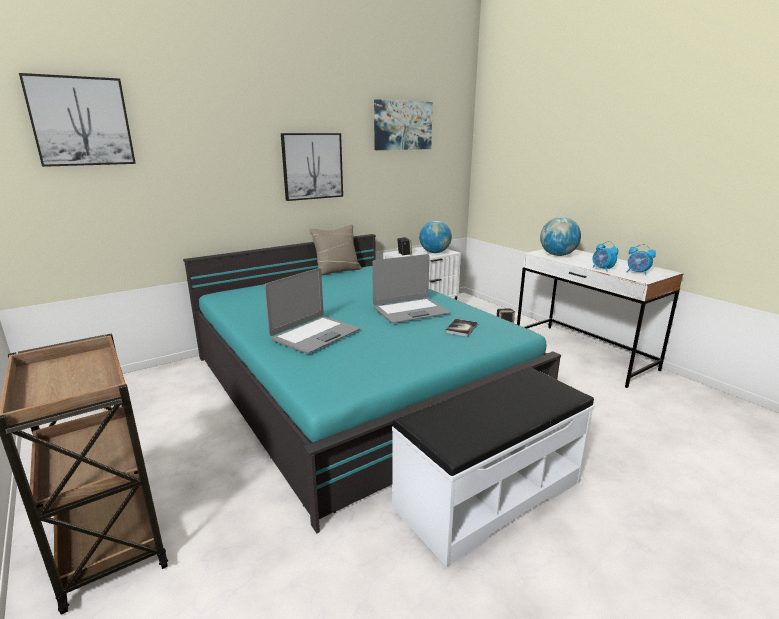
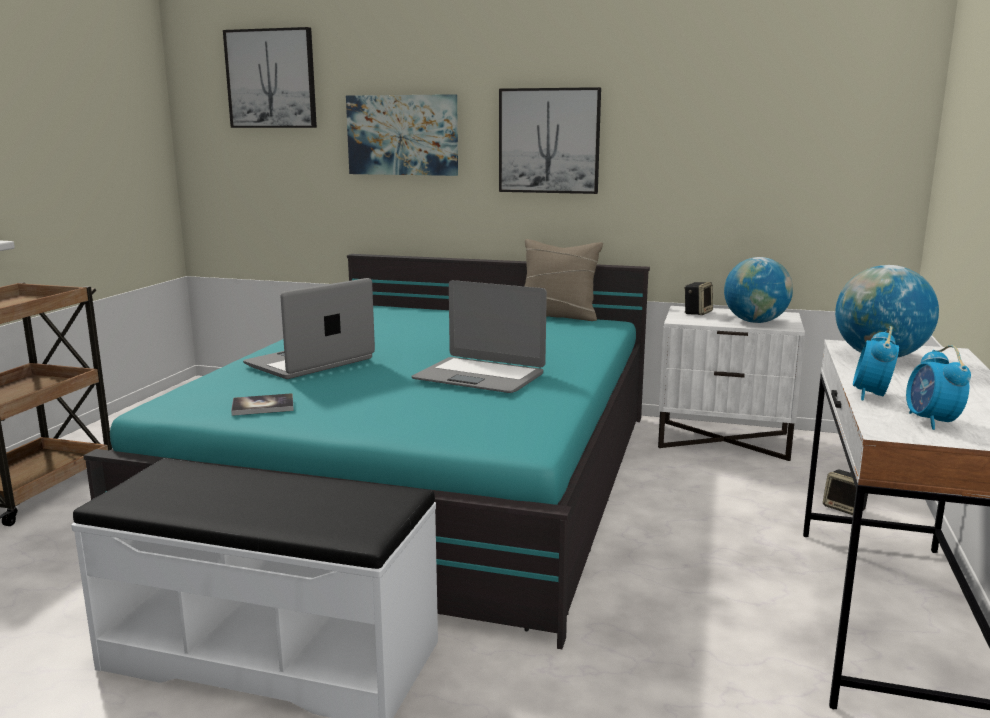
camera: 50 degrees right, 5 degrees down
laptop [264,268,360,353] -> laptop turned 135 degrees clockwise [243,278,375,379]
picture [374,99,433,150] -> picture moved to [346,94,458,176]
book [445,319,478,337] -> book moved to [231,393,294,416]

